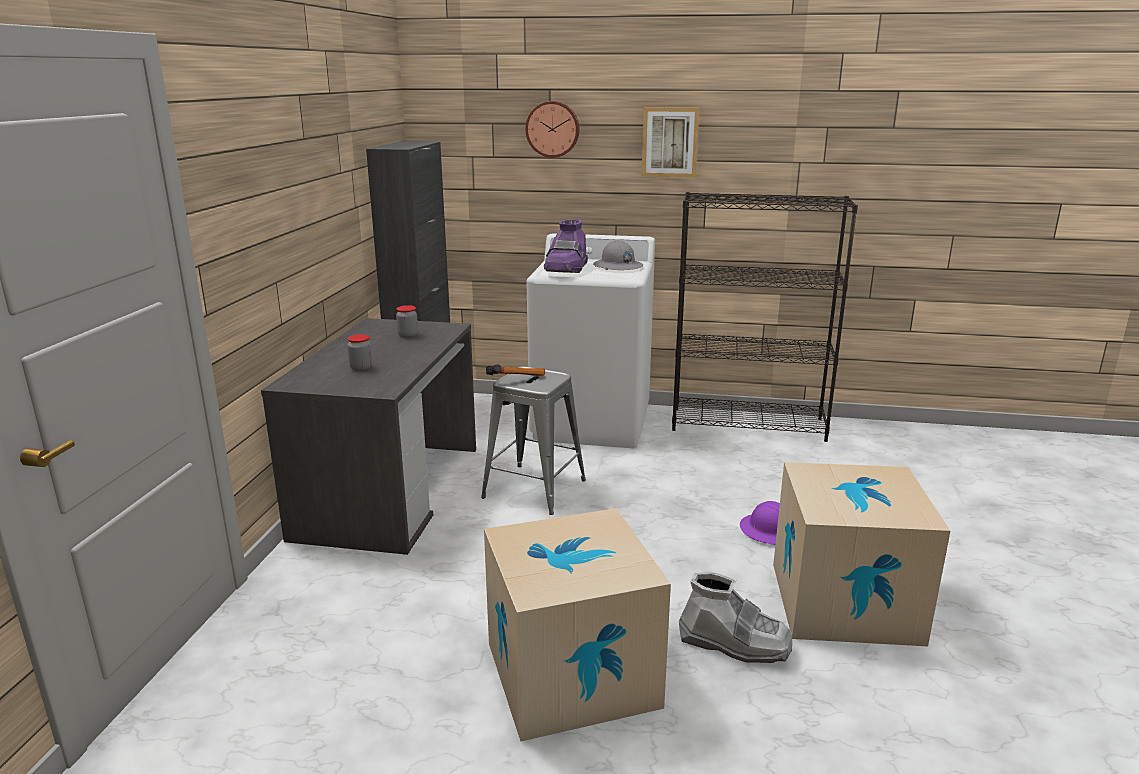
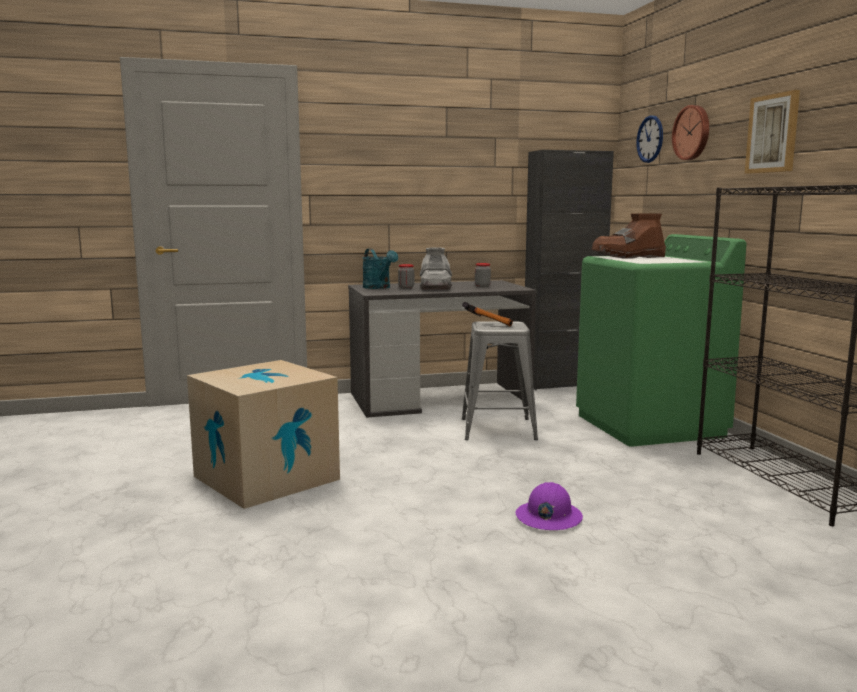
camera: 65 degrees right, 10 degrees down
white washing machine [527,233,655,448] -> green washing machine [576,234,746,447]
purple boot [544,219,588,273] -> brown boot [591,213,666,259]
grey hard hat [593,240,643,270] -> none
grey boot [679,572,792,663] -> grey boot moved to [420,248,452,290]
cardboard box [773,462,950,646] -> none
none -> turquoise watering can [362,249,398,289]
none -> wall clock [636,115,663,163]

